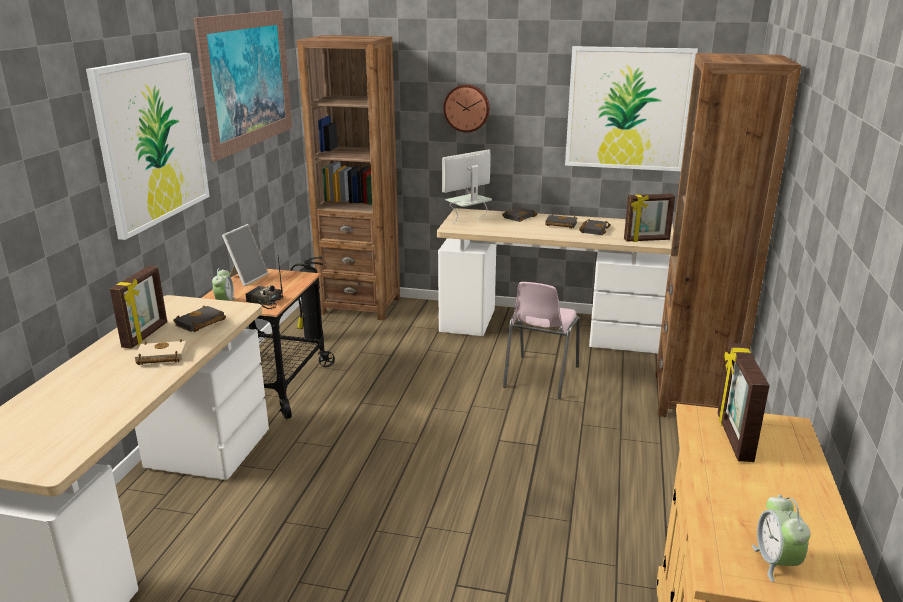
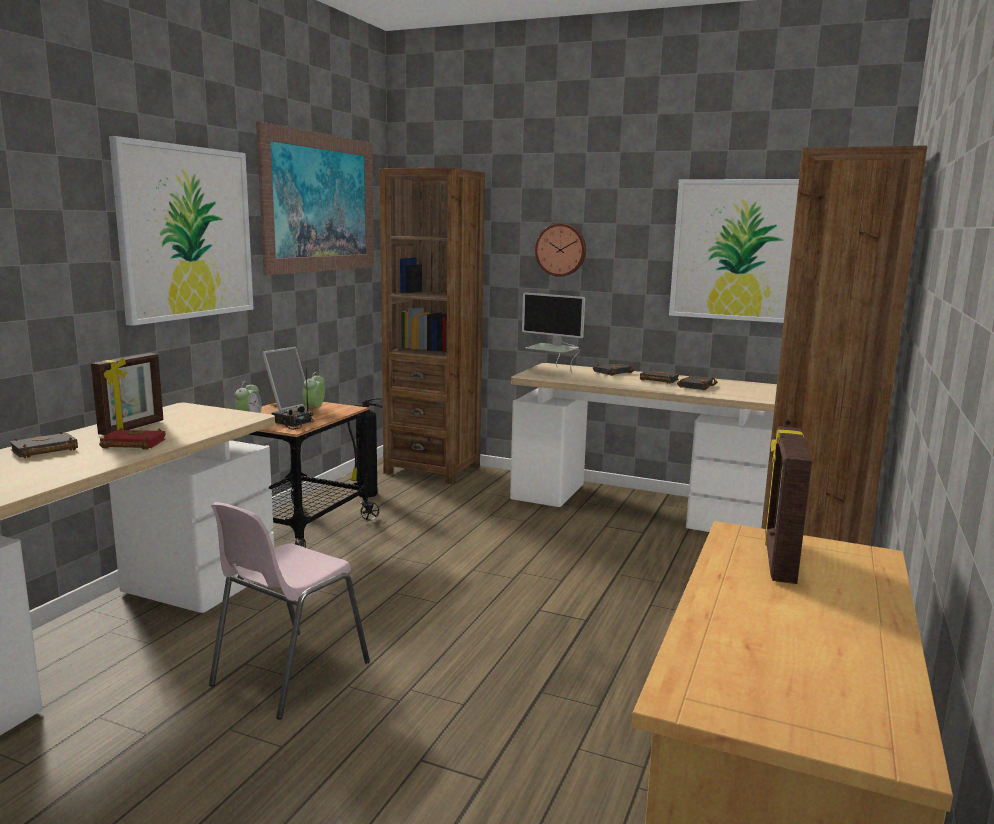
camera: 10 degrees right, 10 degrees down
beige book [135,339,187,365] -> red book [99,427,166,450]
black book [173,305,226,332] -> black book moved to [9,431,78,458]
monitor [442,149,492,224] -> monitor turned 120 degrees counterclockwise [522,293,585,374]
pink chair [503,282,580,399] -> pink chair moved to [209,502,370,719]
picture frame [624,194,675,242] -> none
alarm clock [752,495,810,582] -> alarm clock moved to [302,372,325,411]

